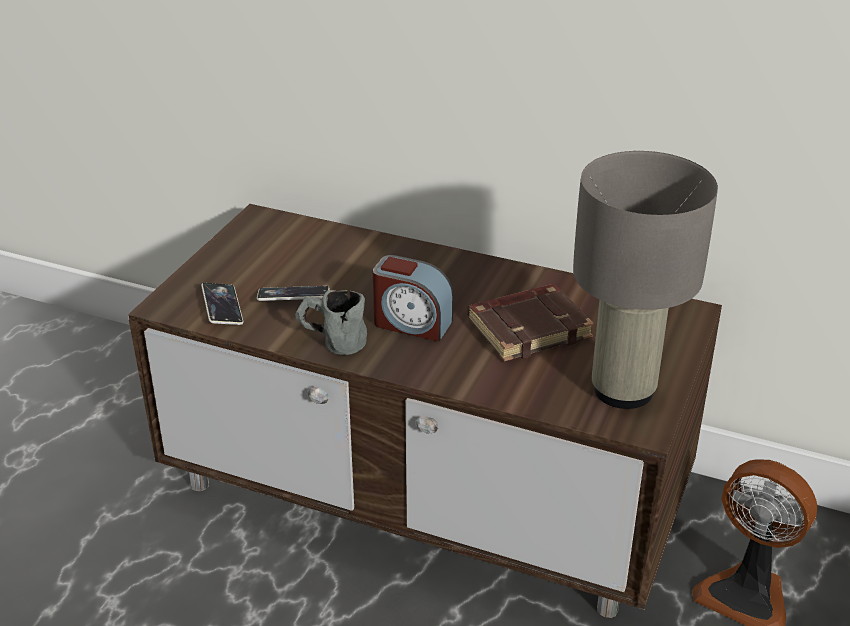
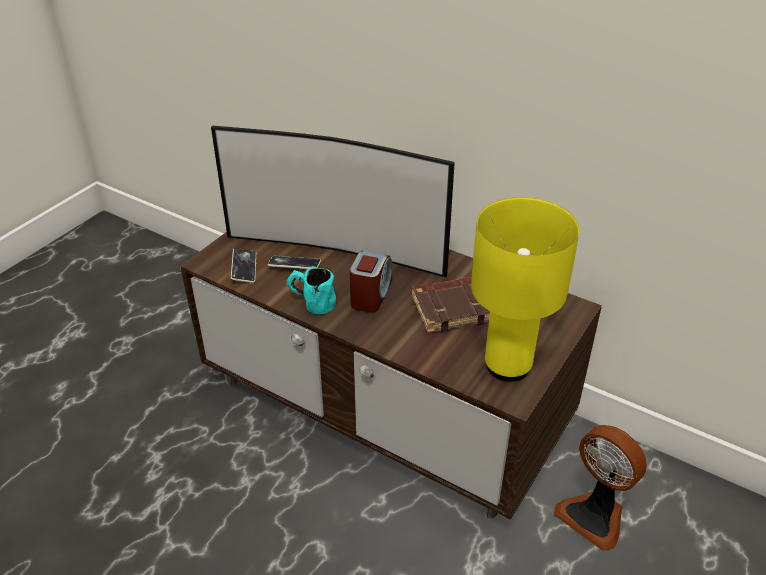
camera: 10 degrees right, 5 degrees up
grey mug [295,290,367,355] -> turquoise mug [286,268,336,314]
alarm clock [373,255,453,342] -> alarm clock turned 105 degrees counterclockwise [350,251,392,313]
grey table lamp [573,151,718,409] -> yellow table lamp [471,197,579,382]
none -> television [211,126,455,277]

